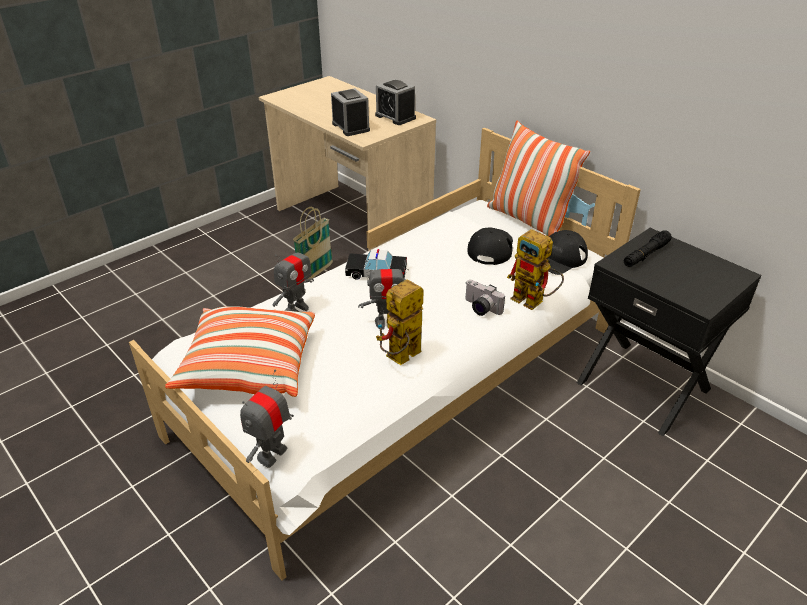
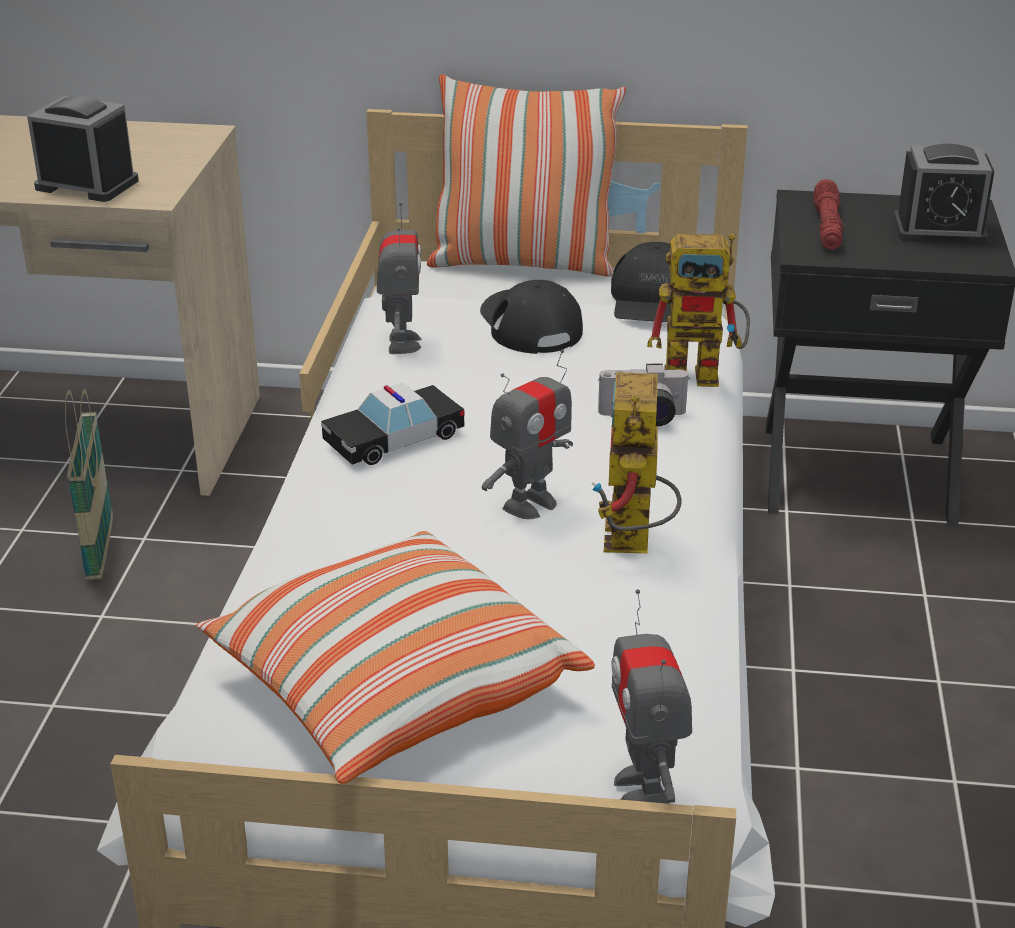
camera: 40 degrees left, 5 degrees down
toy robot [272,240,314,312] -> toy robot moved to [377,202,421,354]
alarm clock [375,79,416,125] -> alarm clock moved to [894,144,994,244]
black flashlight [624,230,672,267] -> red flashlight [813,179,844,250]

